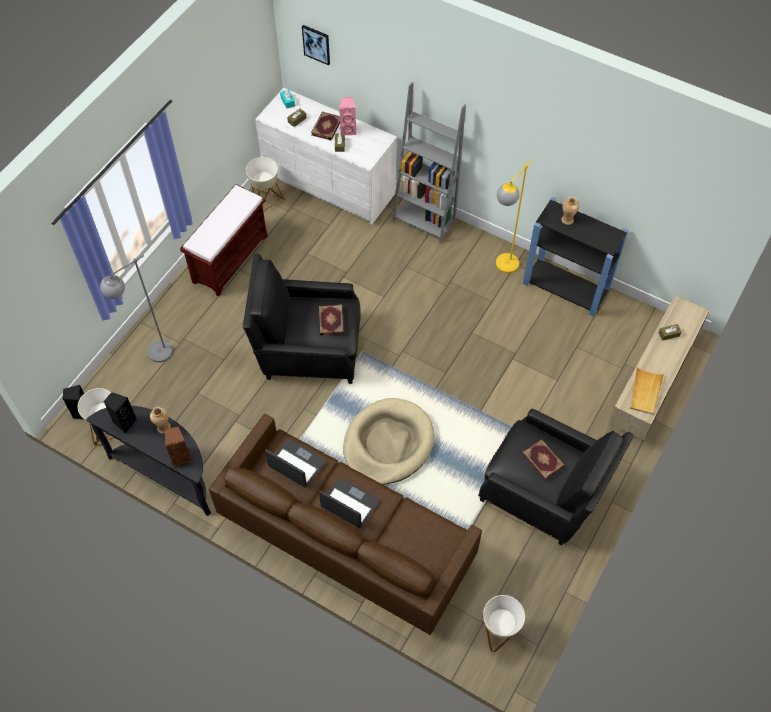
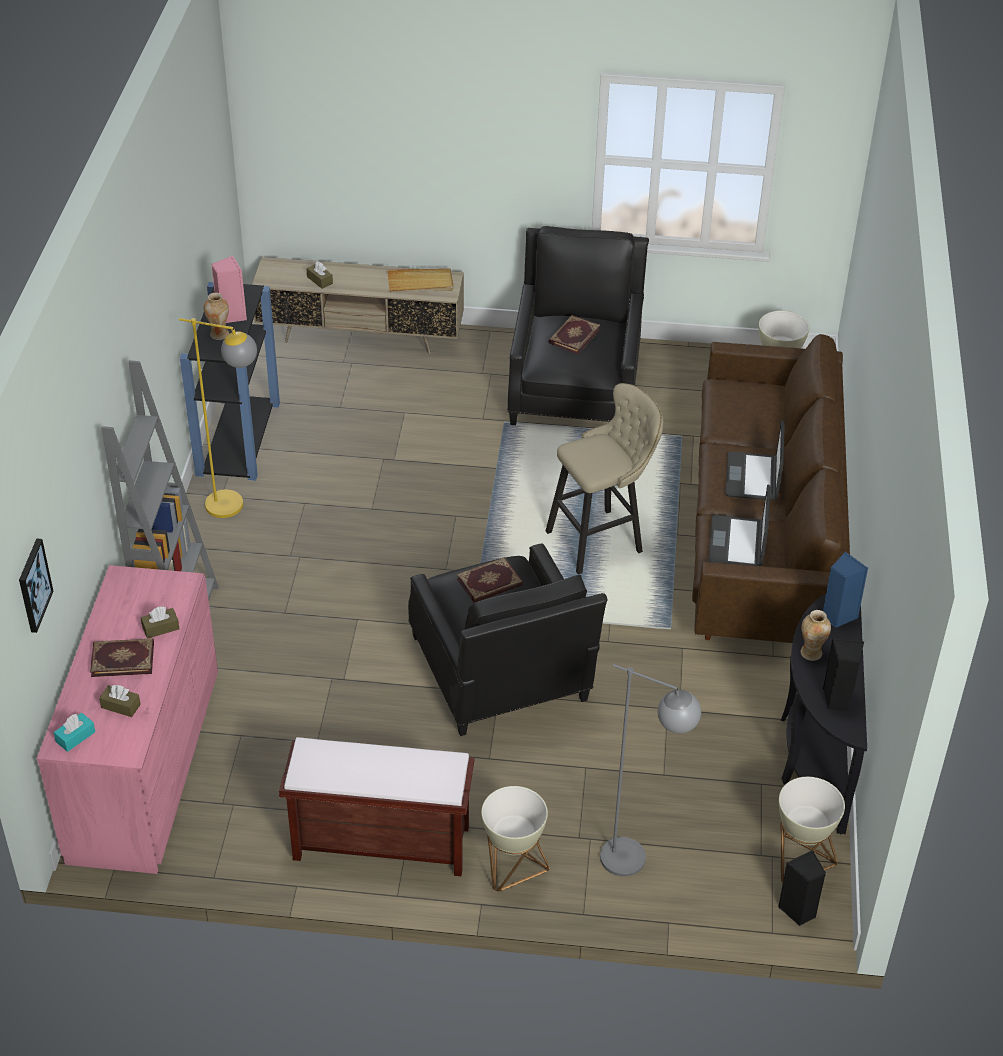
camera: 115 degrees left, 15 degrees down
brown speaker [165,426,192,467] -> blue speaker [823,552,869,628]
planter [246,157,285,210] -> planter moved to [481,786,550,891]
white dresser [255,88,397,224] -> pink dresser [37,565,218,874]
pink speaker [339,97,356,136] -> pink speaker moved to [211,256,247,323]
beige dog bed [343,398,434,484] -> beige stool [545,383,663,575]

